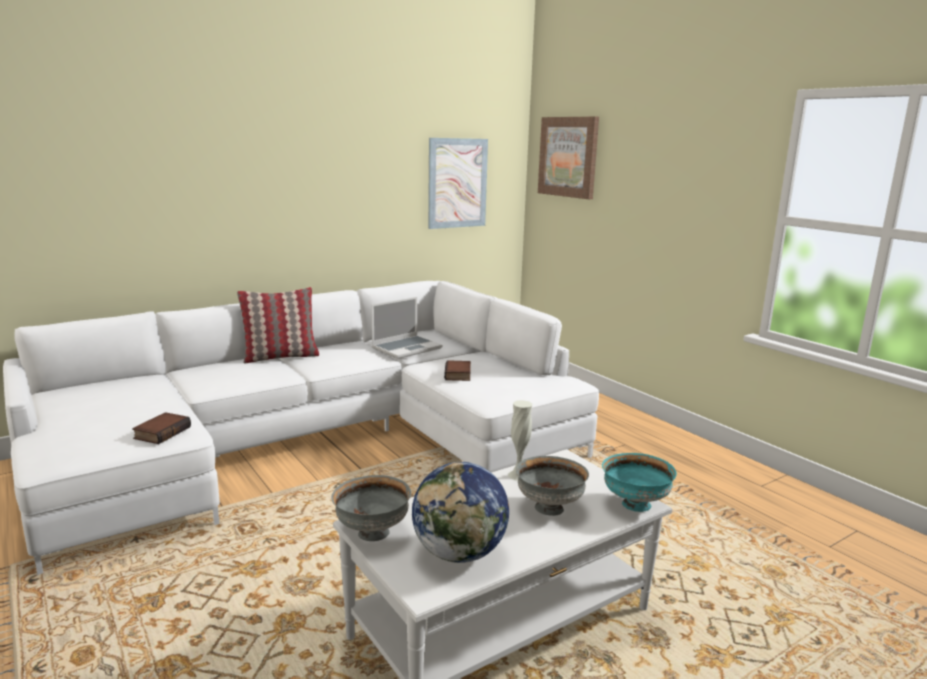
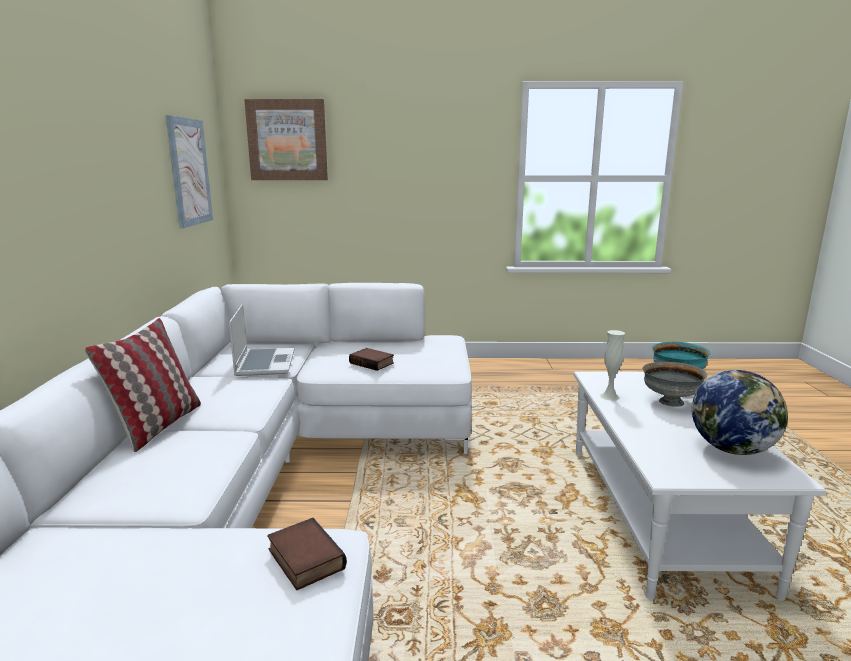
camera: 55 degrees left, 0 degrees up
grey bowl [332,475,411,541] -> none

